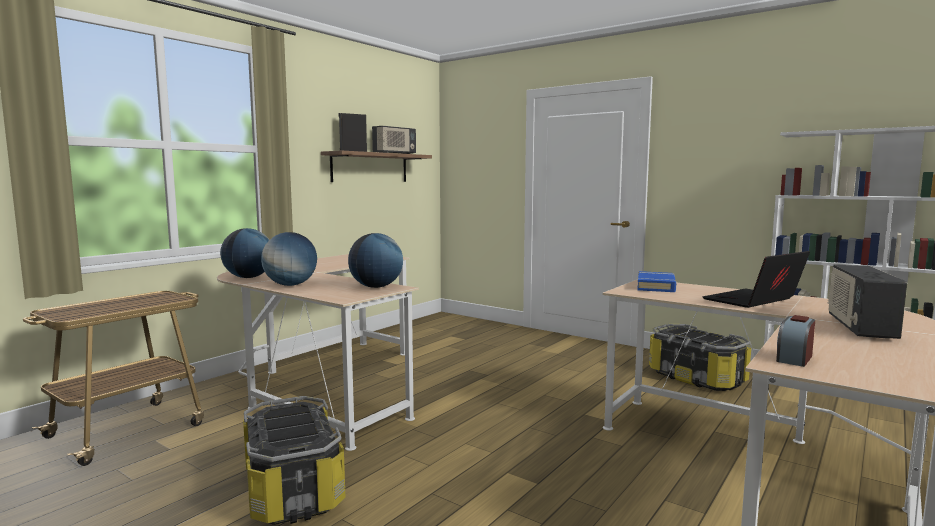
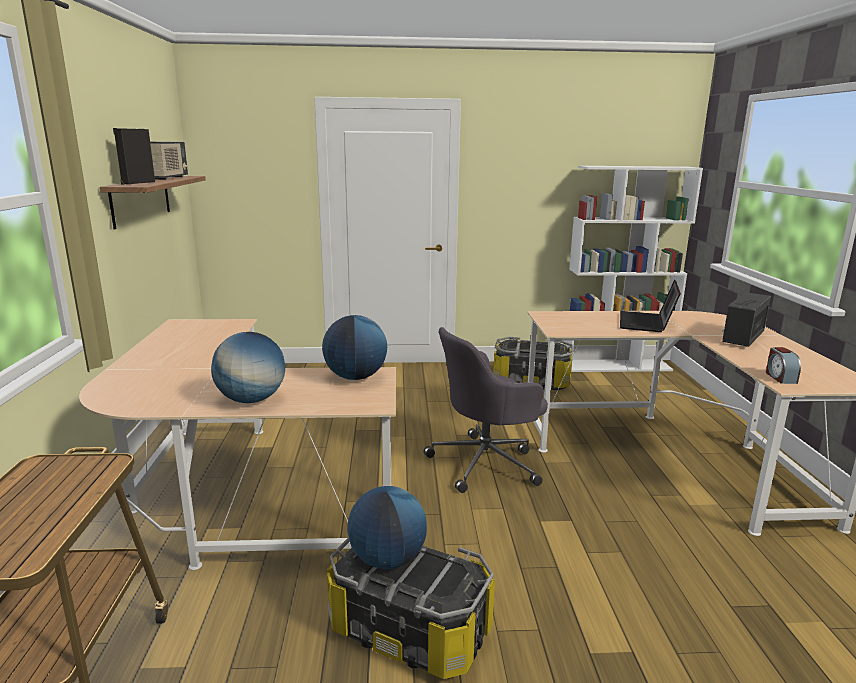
camera: 40 degrees left, 10 degrees up
globe [220,228,269,278] -> globe moved to [347,486,427,569]
blue book [637,271,677,292] -> none
radio [827,265,907,339] -> radio turned 60 degrees clockwise [722,292,771,347]
none -> grey office chair [423,327,548,493]

